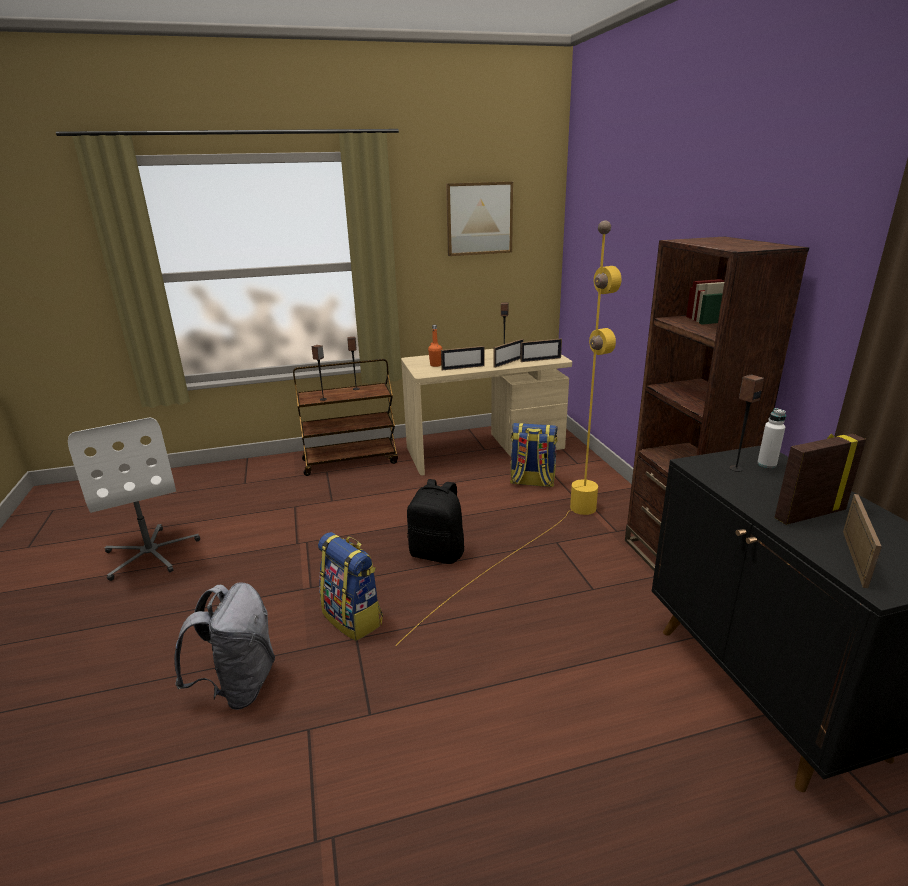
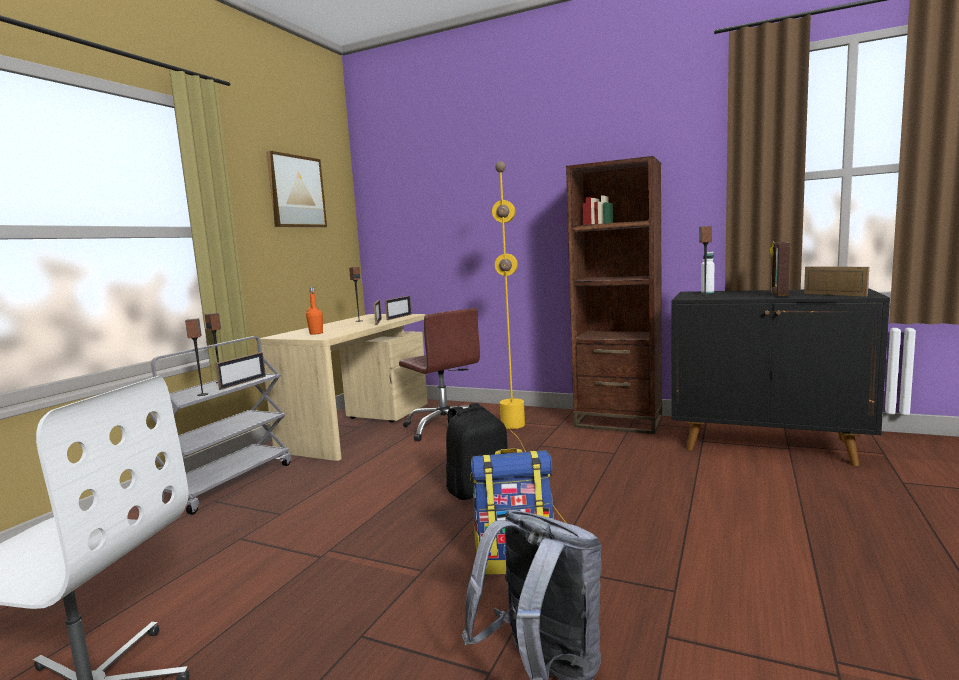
camera: 50 degrees left, 15 degrees down
brown cart [293,359,398,476] -> grey cart [149,336,291,514]
picture frame [441,346,484,370] -> picture frame moved to [215,352,266,390]
backpack [510,423,558,487] -> brown office chair [399,308,480,441]

